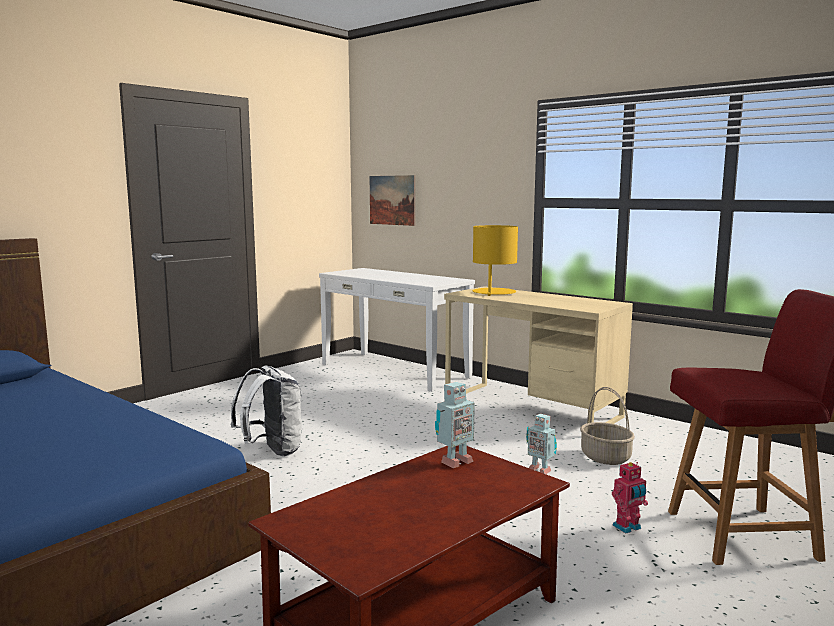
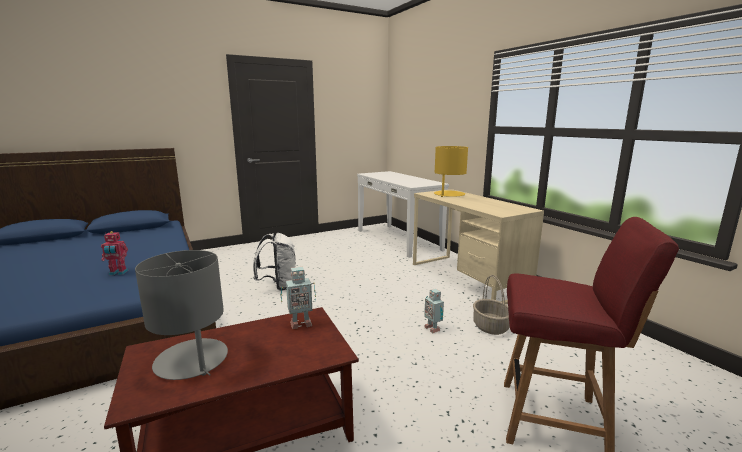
camera: 20 degrees right, 5 degrees up
picture [370,175,415,226] -> none
toy robot [612,462,648,533] -> toy robot moved to [101,231,128,275]
none -> grey table lamp [135,250,228,380]

